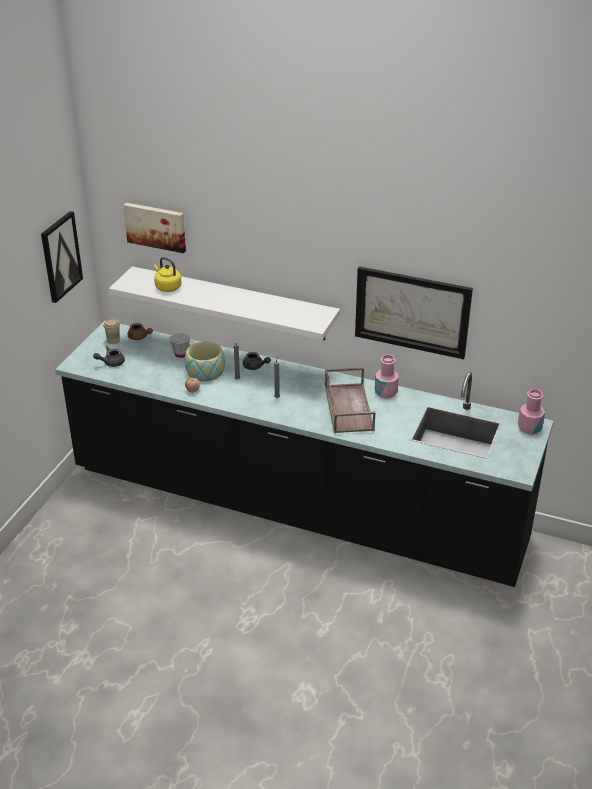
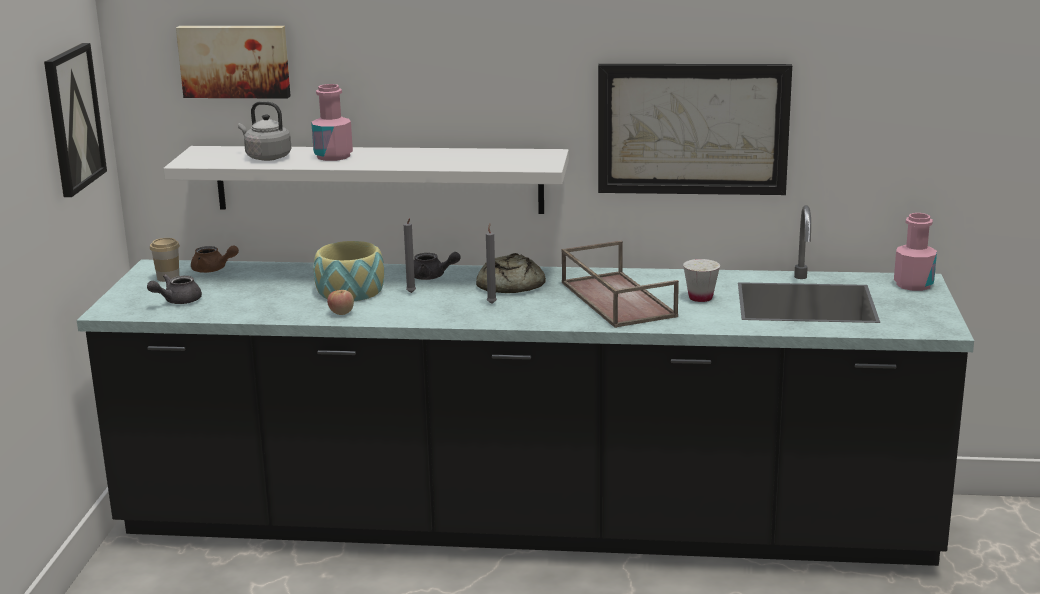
camera: 15 degrees left, 15 degrees down
yellow kettle [154,257,182,292] -> grey kettle [238,101,291,161]
white cup [170,333,190,358] -> white cup moved to [683,259,720,302]
pink bottle [375,354,399,399] -> pink bottle moved to [311,84,353,161]
none -> bread [476,253,546,293]

